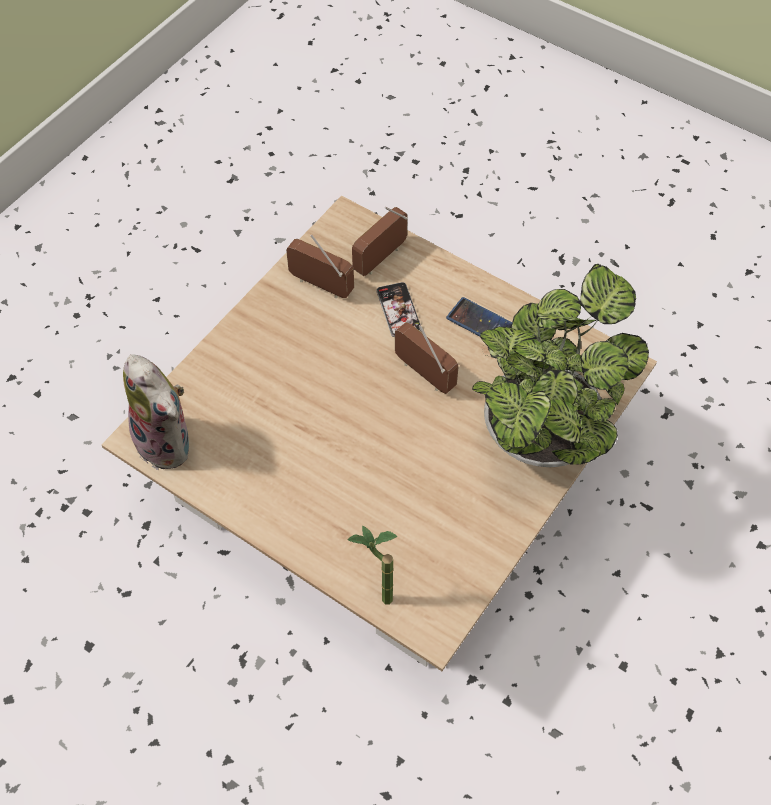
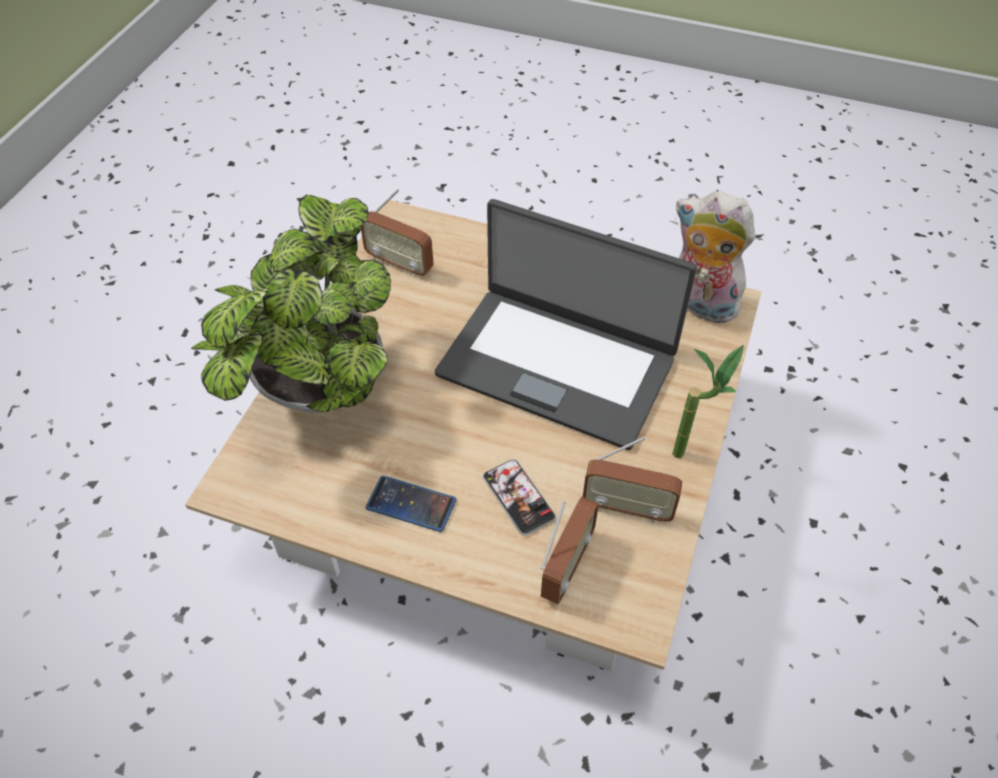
camera: 165 degrees right, 5 degrees down
potted plant [347,525,397,604] -> potted plant moved to [672,345,744,458]
radio [395,322,459,394] -> radio moved to [361,189,434,278]
none -> laptop [435,199,697,450]

